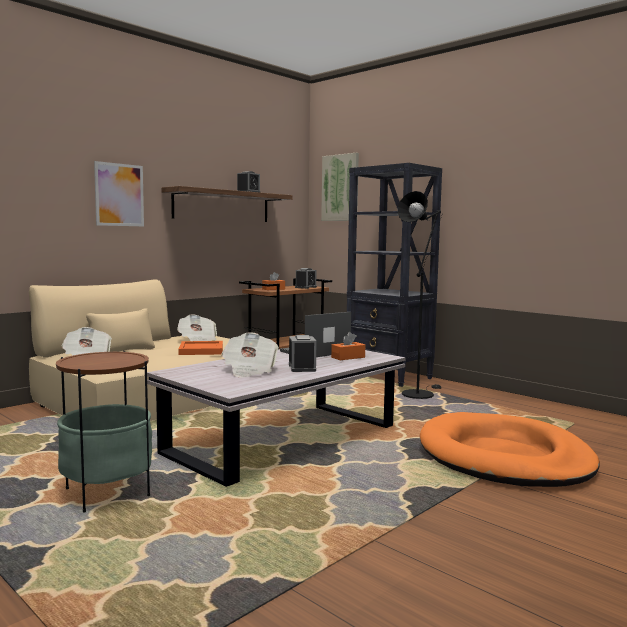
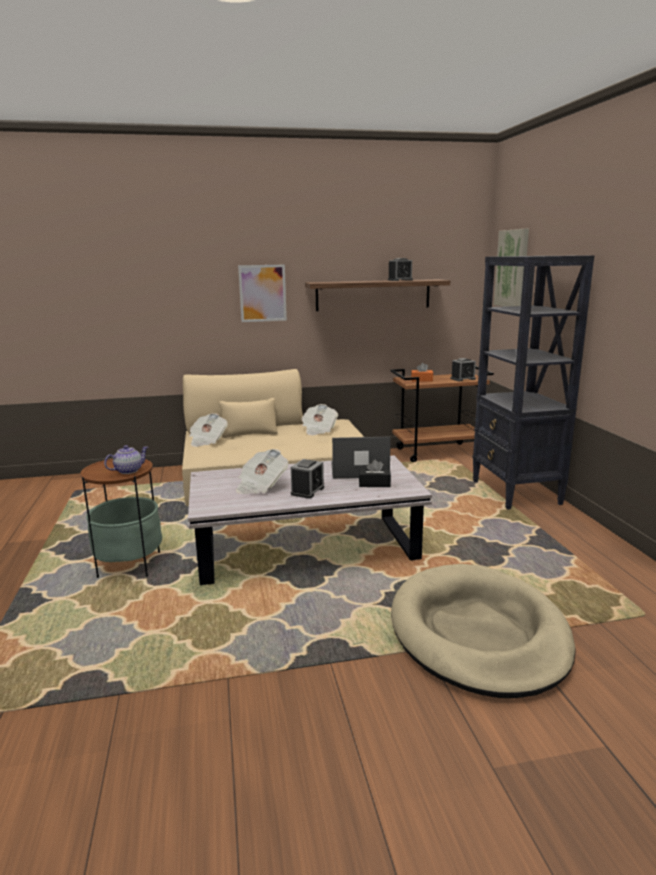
camera: 35 degrees right, 10 degrees up
orange tray [179,341,223,355] -> none
orange tissue box [331,332,365,360] -> black tissue box [359,460,391,487]
black floor lamp [398,191,443,399] -> none
orange dog bed [420,412,600,487] -> beige dog bed [391,564,576,698]
none -> teapot [104,445,148,474]

